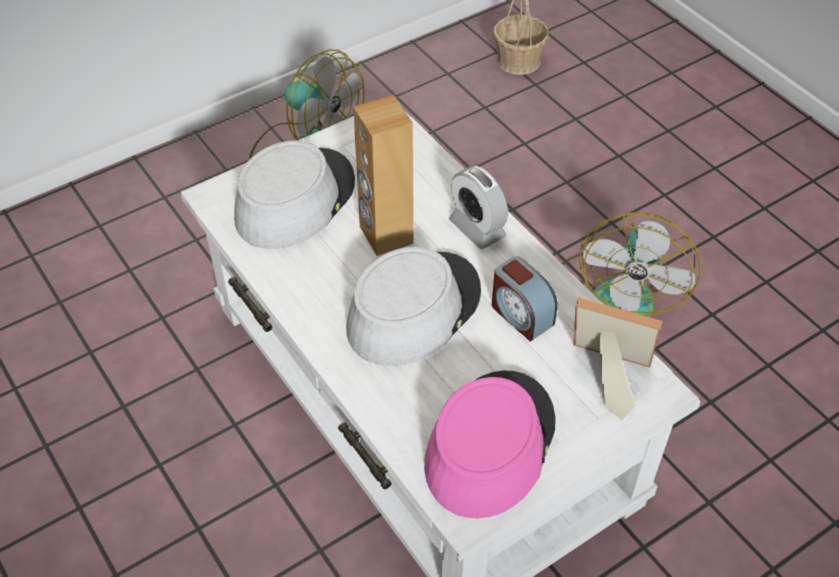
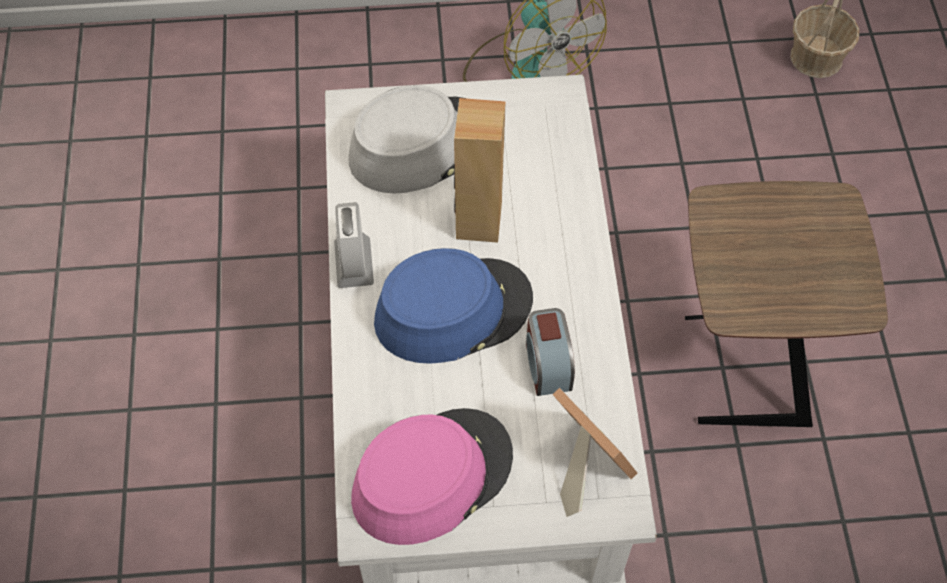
camera: 30 degrees right, 10 degrees up
grey hat [346,247,481,366] -> blue hat [374,248,533,364]
alarm clock [449,166,508,249] -> alarm clock moved to [334,202,374,288]
fan [562,212,701,317] -> brown side table [685,181,888,427]

